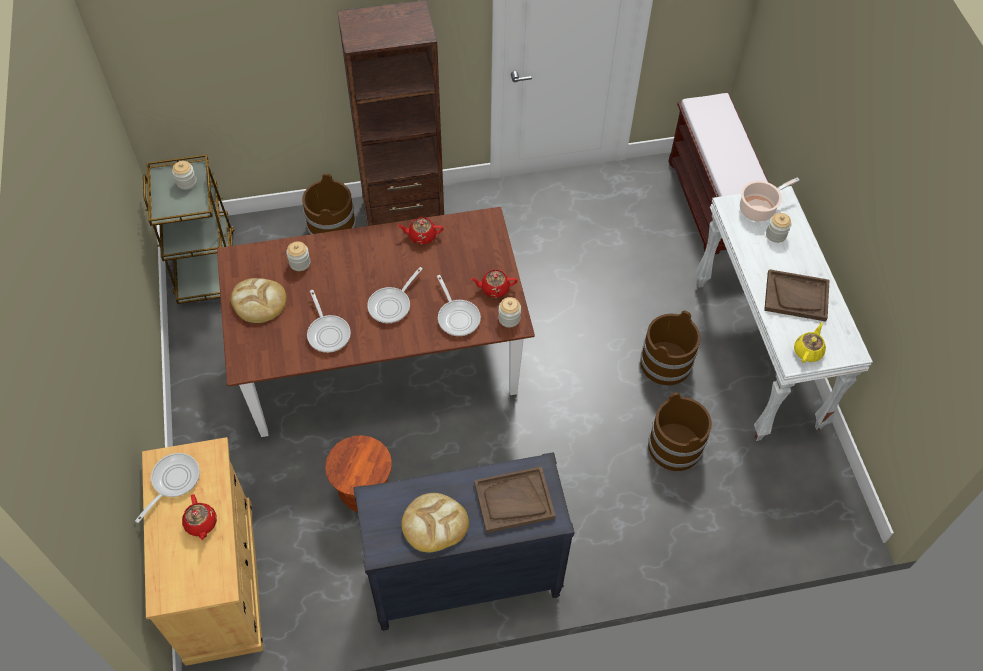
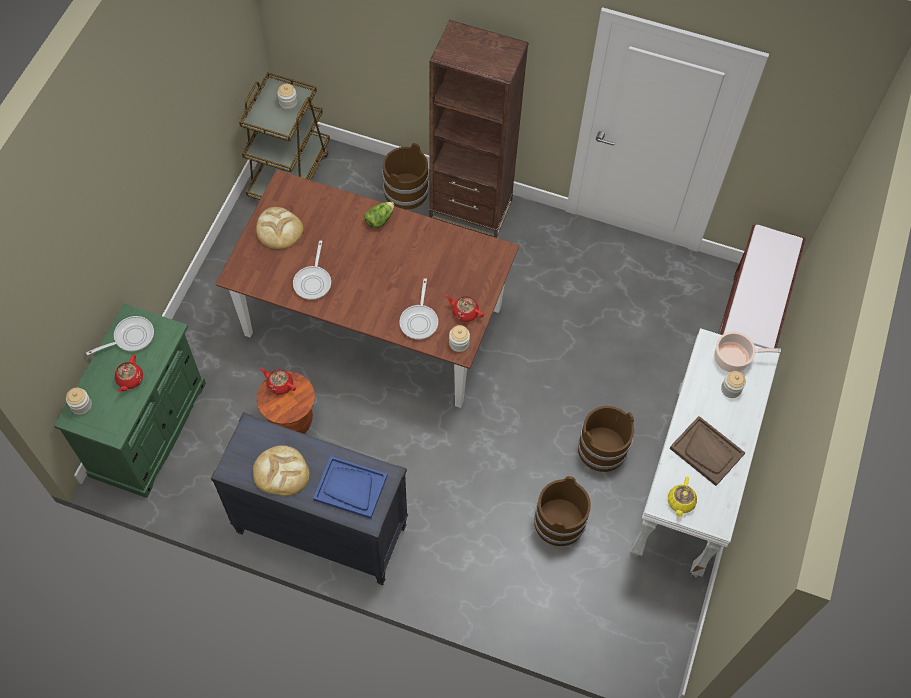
camera: 30 degrees right, 5 degrees up
beige cabinet [142,437,264,666] -> green cabinet [54,304,206,498]
jar [286,241,311,271] -> jar moved to [66,388,92,415]
frying pan [367,267,423,323] -> none
red teapot [397,217,444,244] -> red teapot moved to [260,367,296,395]
brown tray [474,466,556,533] -> blue tray [313,456,387,519]
yellow teapot [794,322,826,363] -> yellow teapot turned 135 degrees clockwise [668,477,697,518]
none -> lettuce [364,202,394,229]

